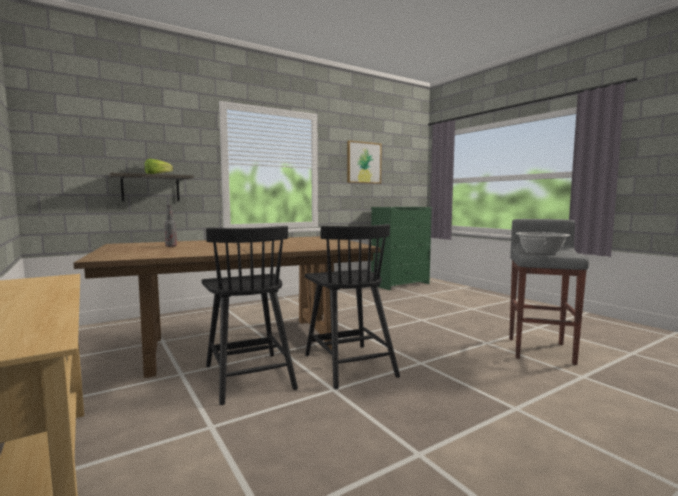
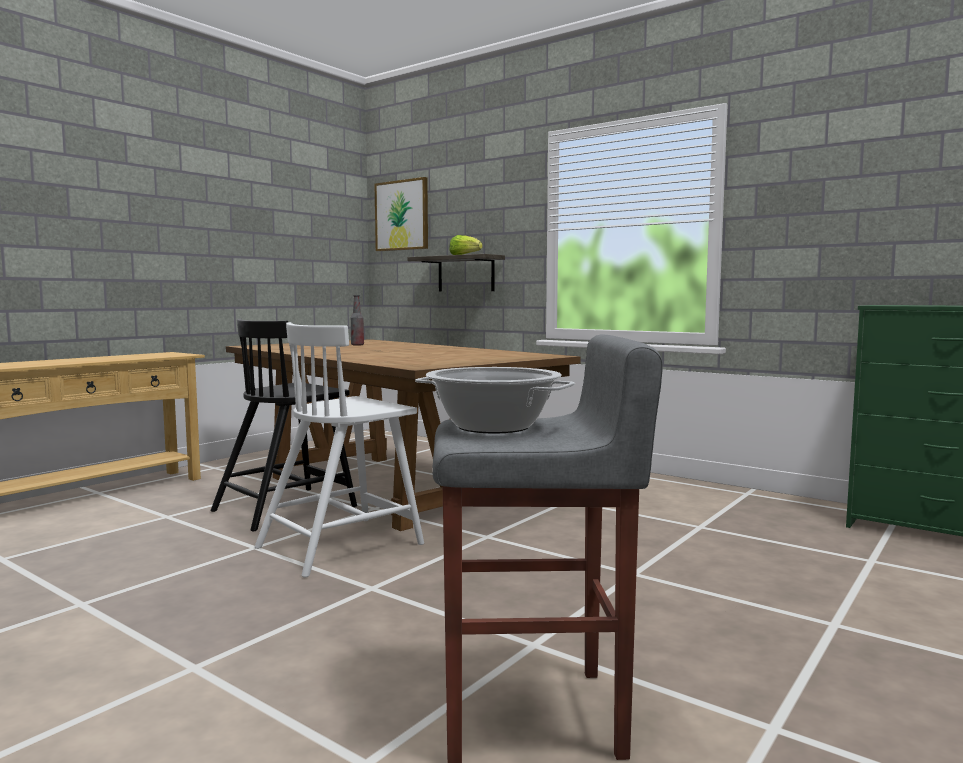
camera: 70 degrees right, 0 degrees up
black chair [305,224,400,389] -> white chair [255,322,424,577]
picture [347,140,382,184] -> picture moved to [374,177,428,251]

